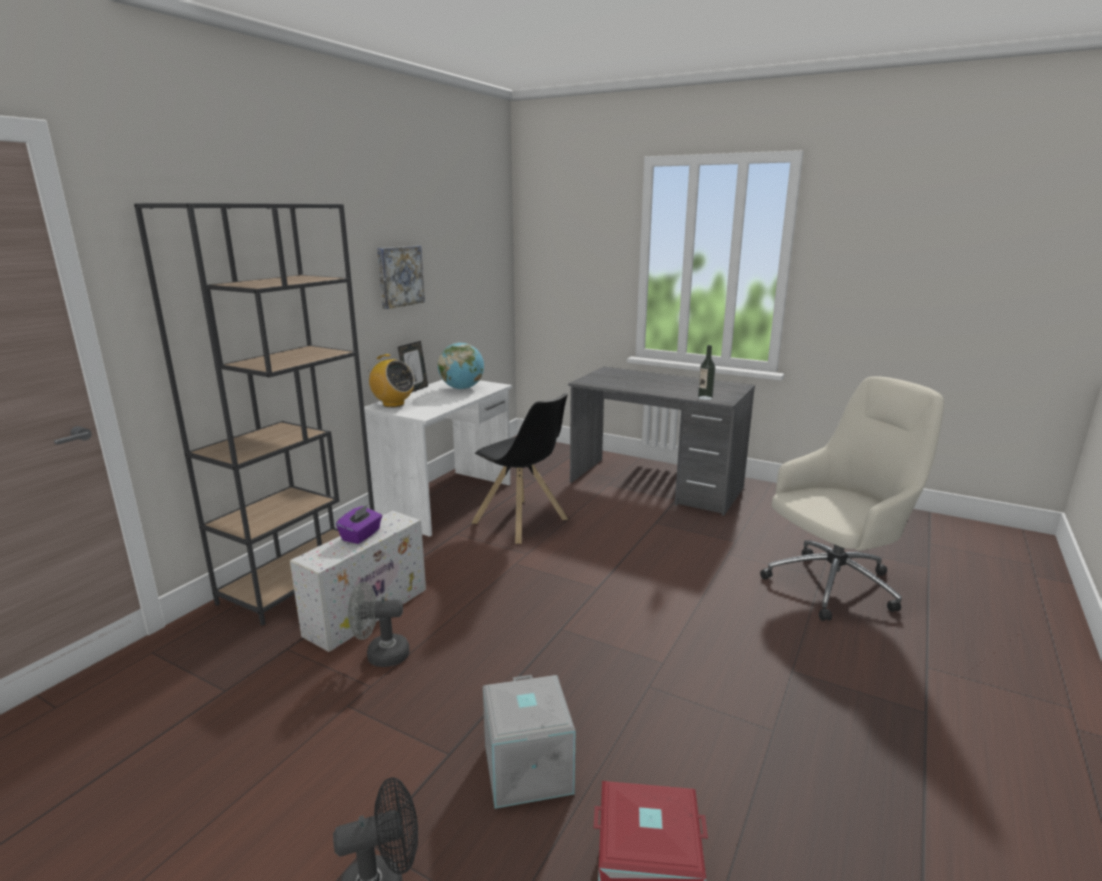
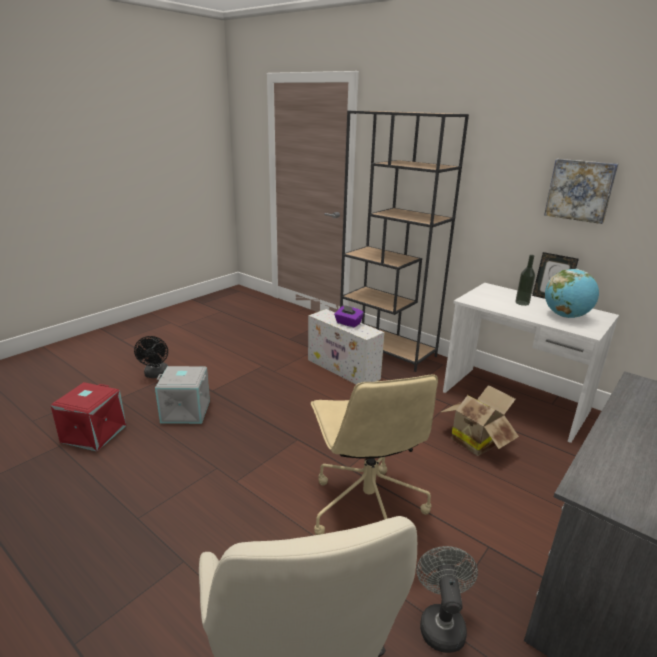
camera: 100 degrees right, 5 degrees up
grey fan [348,582,409,667] -> grey fan moved to [417,546,478,653]
radio [367,354,415,407] -> none
black chair [472,393,568,544] -> cardboard box [439,385,519,456]
bottle [698,345,715,400] -> bottle moved to [515,255,535,306]
none -> beige office chair [311,375,438,535]

